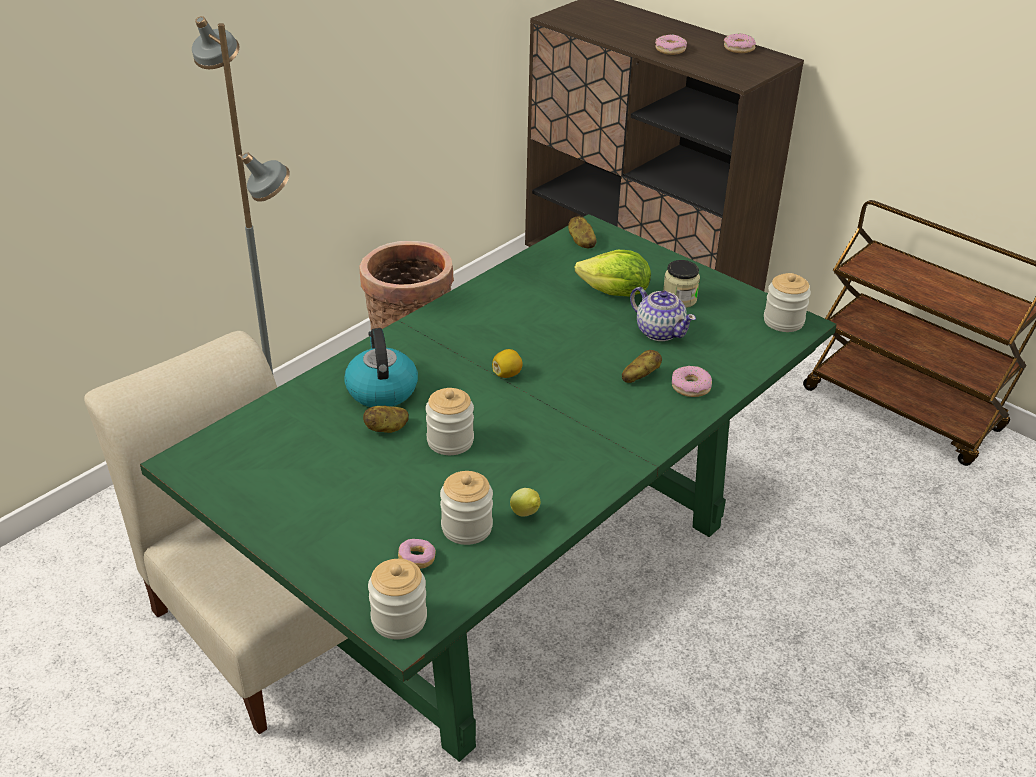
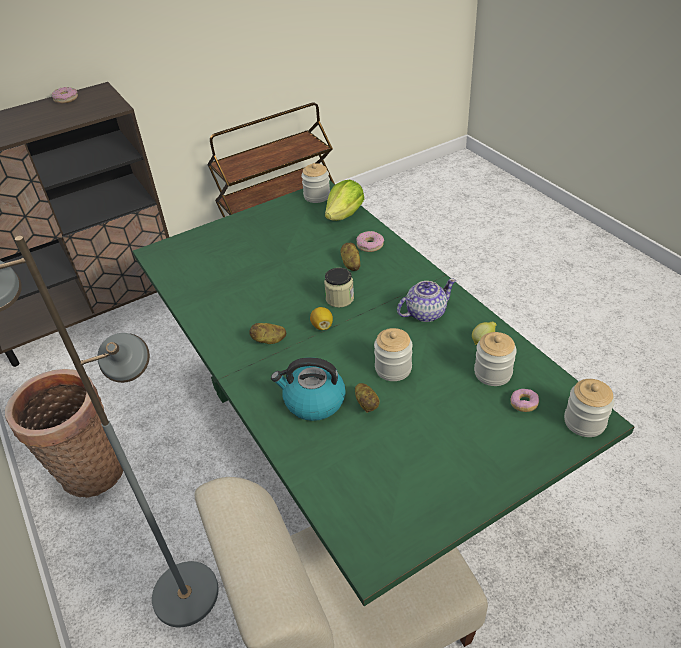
camera: 70 degrees left, 5 degrees up
potato [568,216,597,249] -> potato moved to [249,323,286,344]
lettuce [575,250,651,297] -> lettuce moved to [325,180,364,221]
teapot [630,287,696,341] -> teapot moved to [397,279,456,322]
donut [655,35,687,55] -> none
jar [663,260,700,308] -> jar moved to [324,268,354,308]

